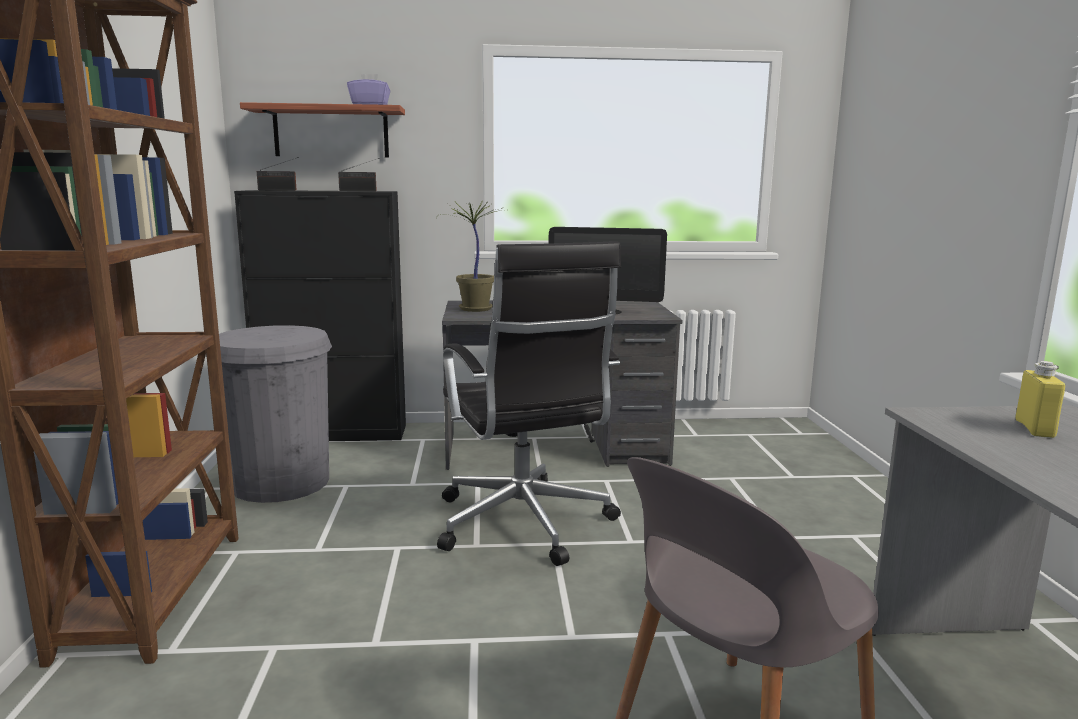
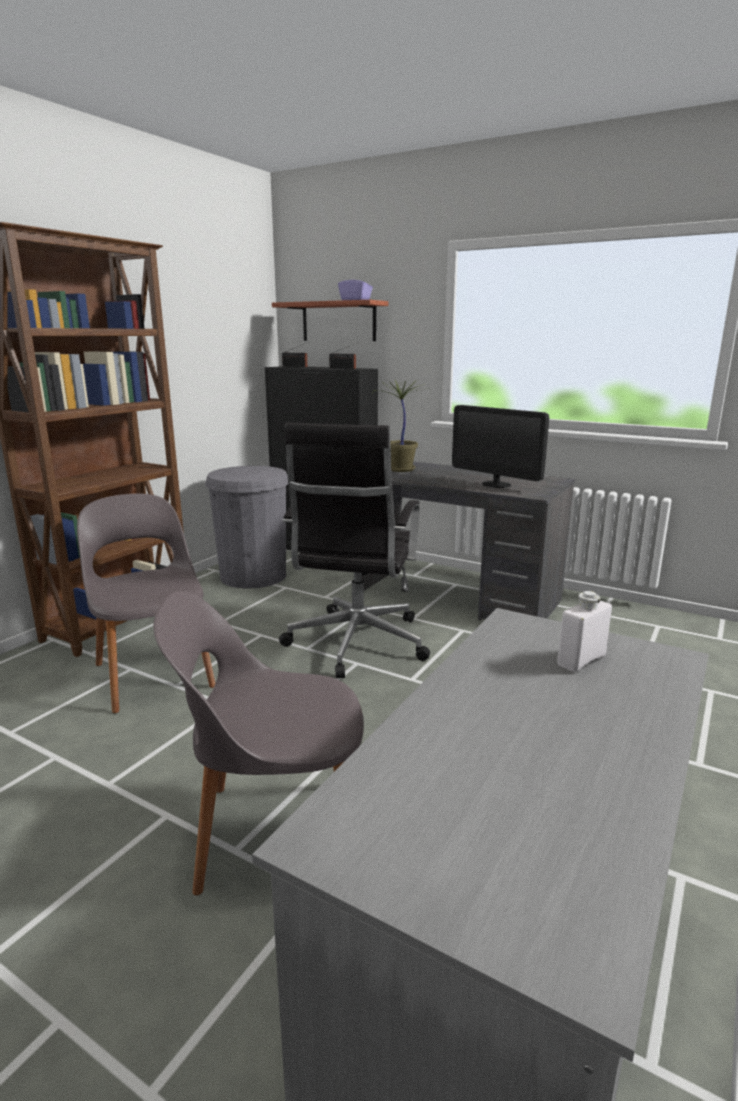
camera: 35 degrees right, 5 degrees up
yellow bottle [1015,361,1065,438] -> white bottle [557,591,612,672]
none -> grey chair [77,493,215,713]

